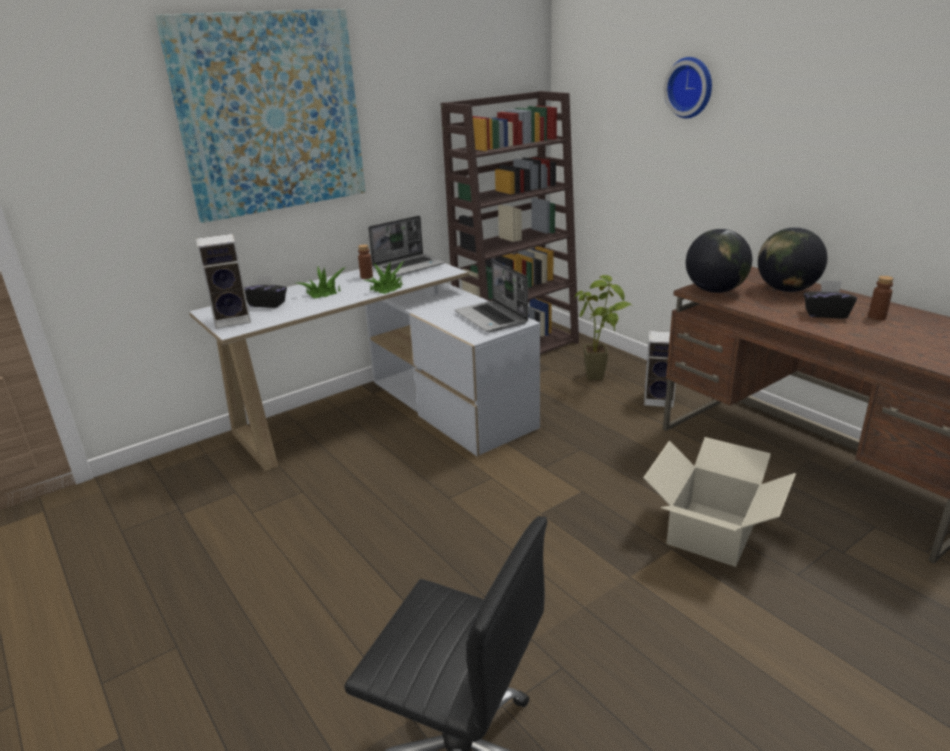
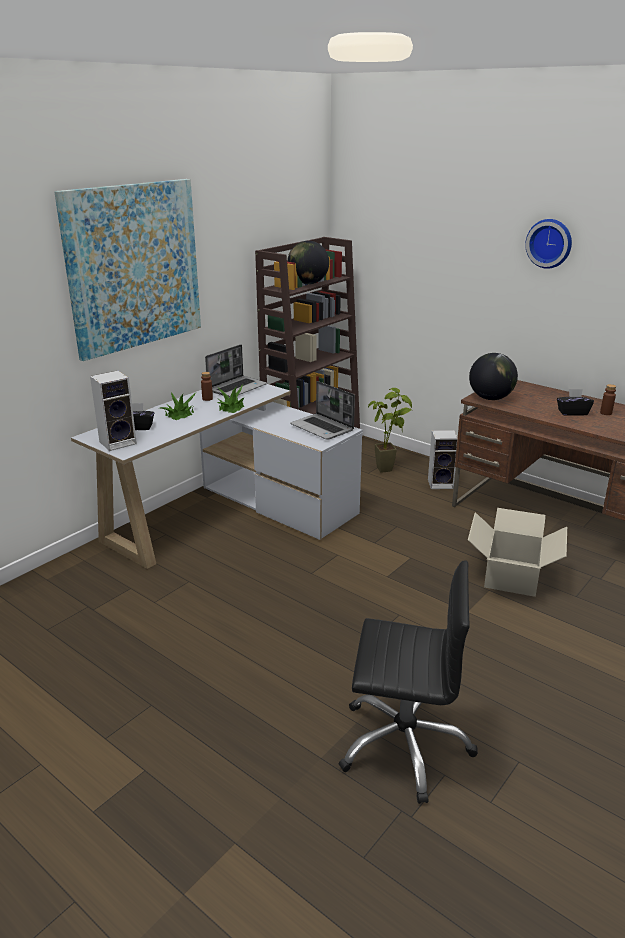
camera: 15 degrees left, 0 degrees up
wall clock [664,57,712,118] -> wall clock moved to [525,219,572,269]
globe [758,227,827,292] -> globe moved to [287,241,329,284]

